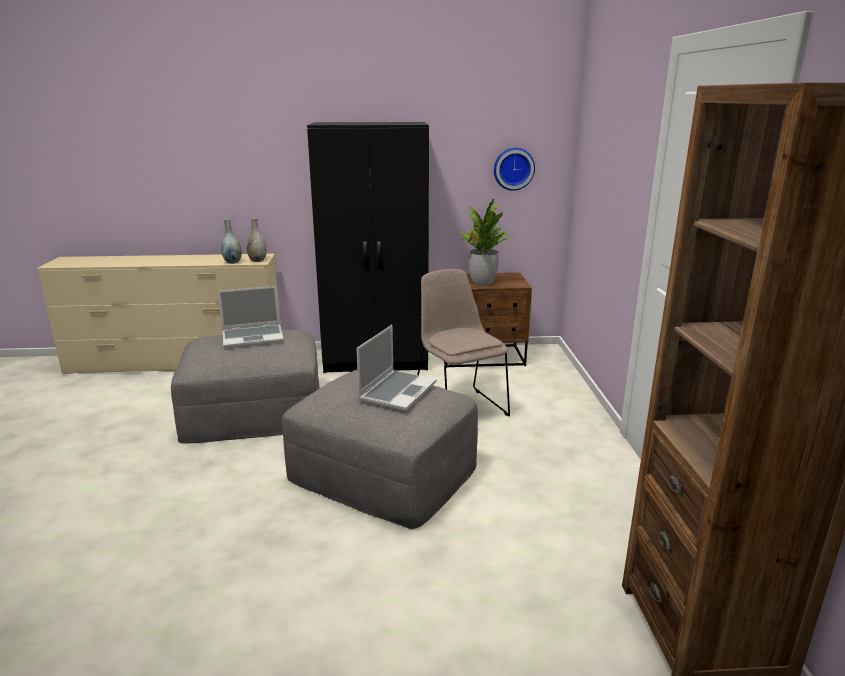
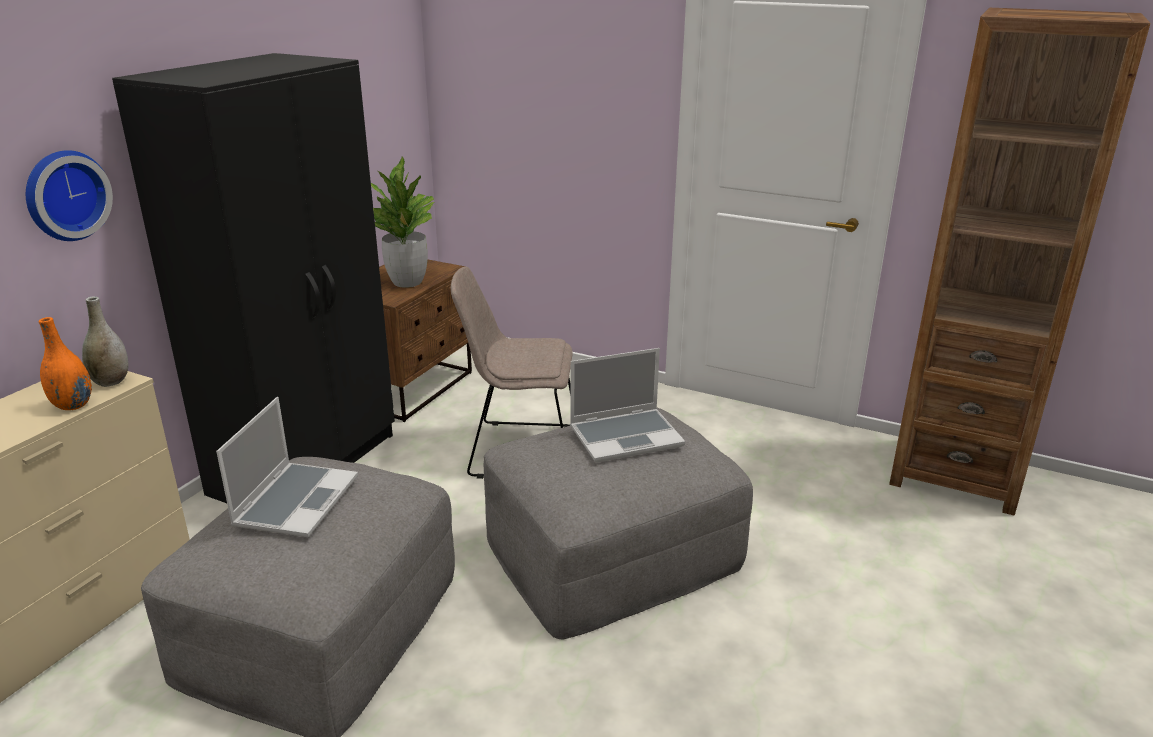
camera: 60 degrees left, 5 degrees up
grey vase [221,219,242,264] -> orange vase [39,317,92,410]
laptop [357,325,437,411] -> laptop turned 105 degrees clockwise [570,348,685,463]
wall clock [494,148,535,191] -> wall clock moved to [26,150,113,241]

